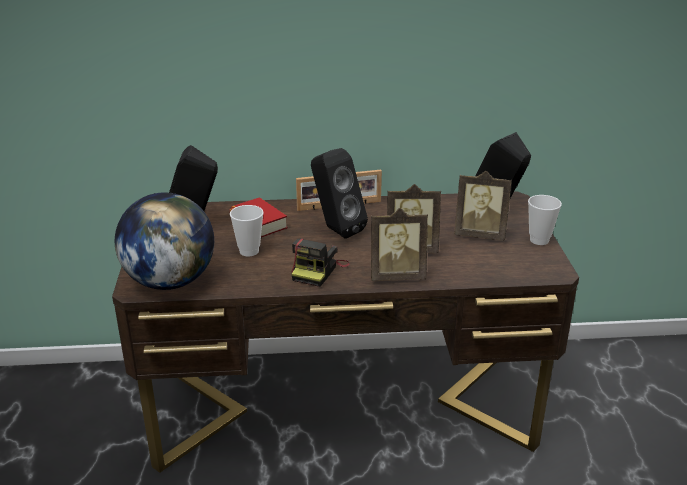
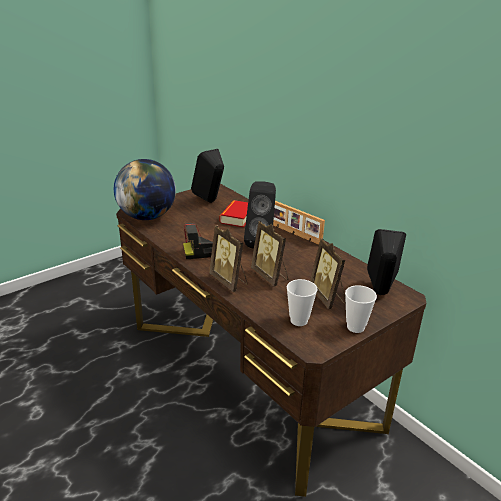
camera: 55 degrees right, 0 degrees up
cup [230,205,264,257] -> cup moved to [287,279,318,326]

